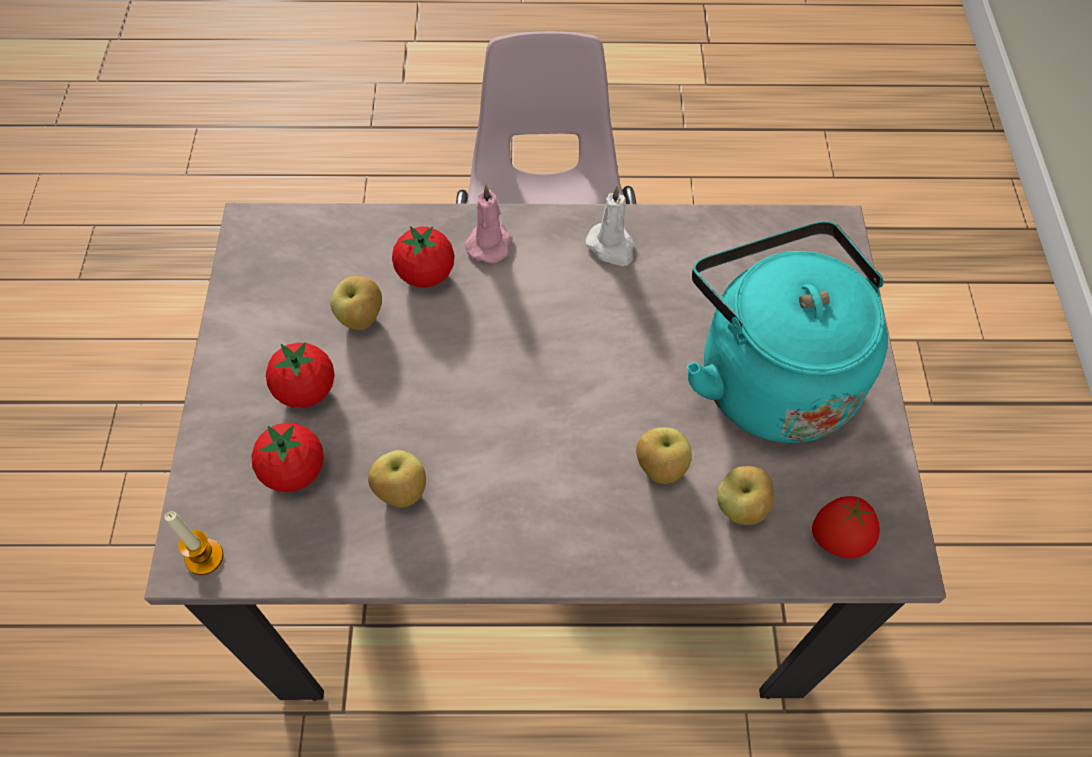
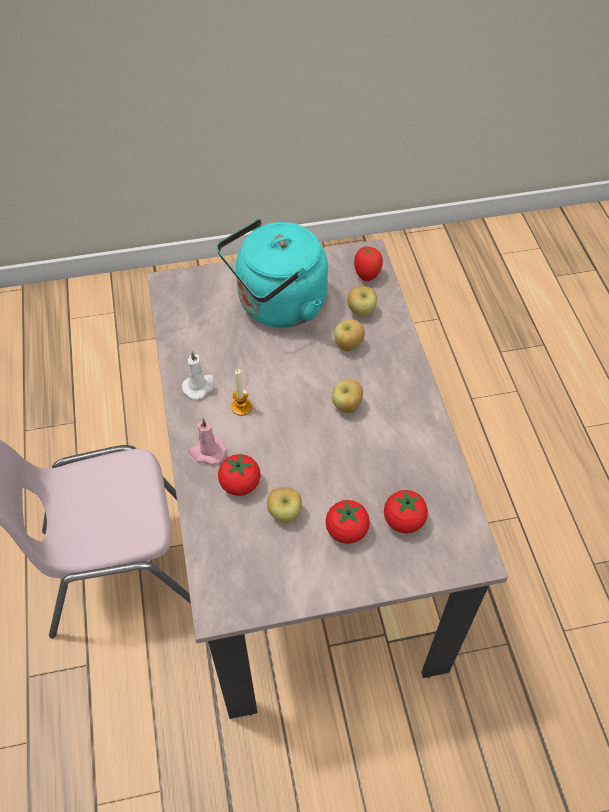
camera: 100 degrees left, 5 degrees down
candle [164,511,223,575] -> candle moved to [231,369,252,416]
apple [368,450,426,508] -> apple moved to [332,380,363,413]

